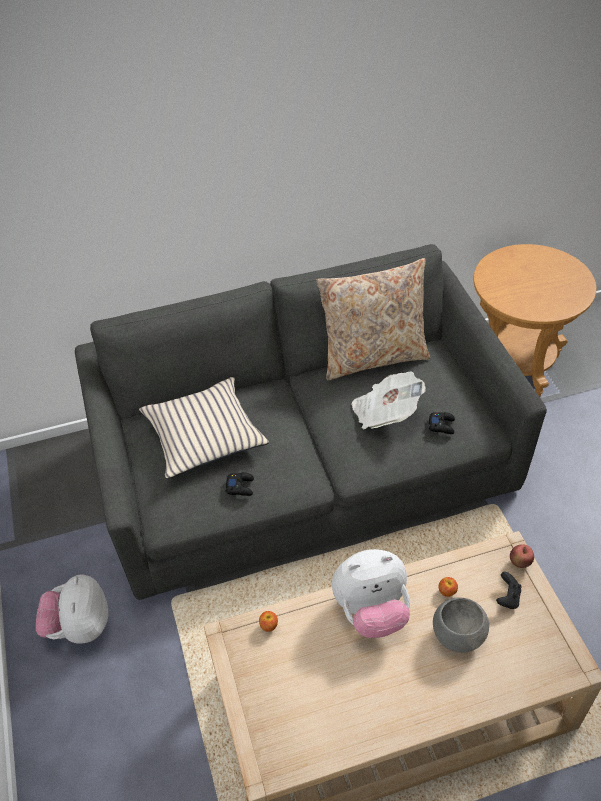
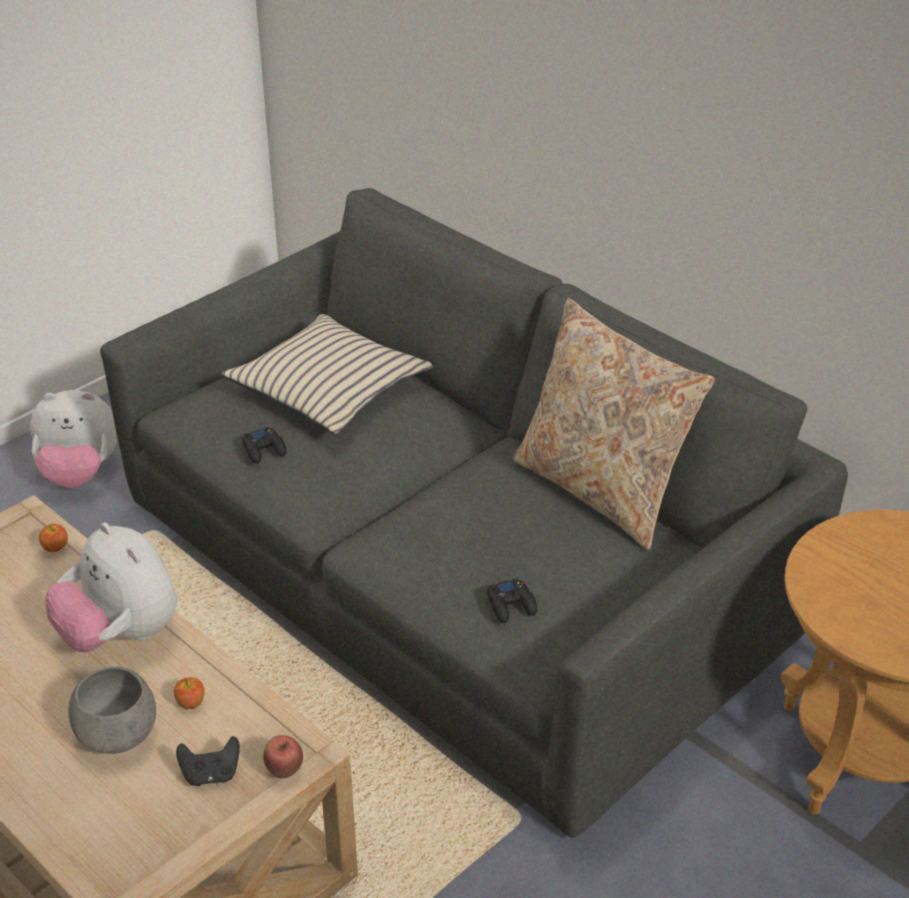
camera: 60 degrees right, 10 degrees down
plush toy [36,574,108,644] -> plush toy turned 150 degrees counterclockwise [30,390,118,488]
newspaper [351,371,426,429] -> none

